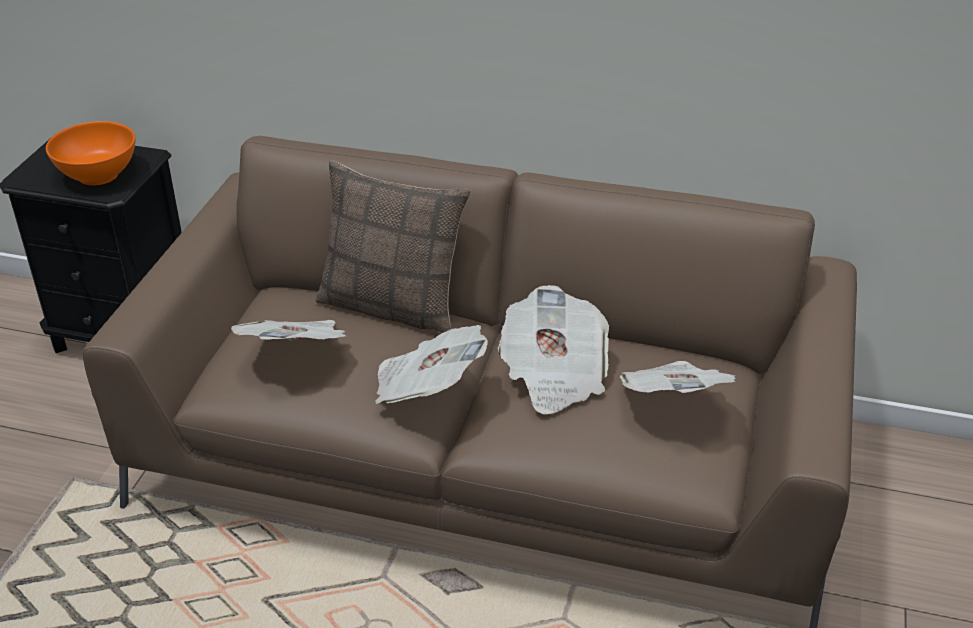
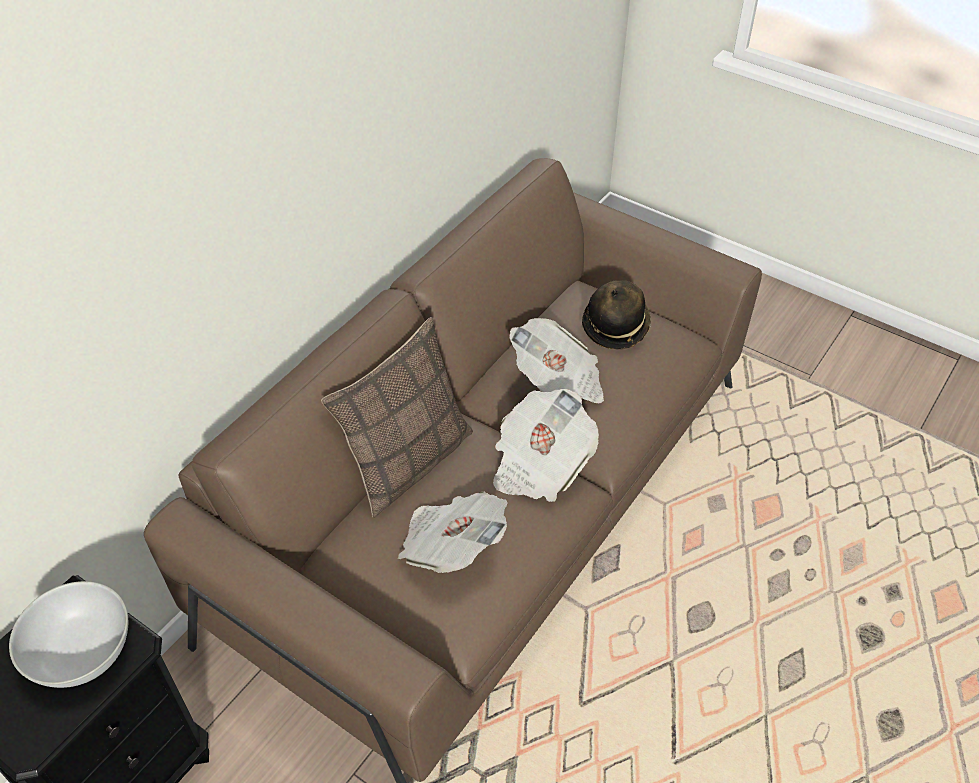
camera: 70 degrees left, 10 degrees up
orange bowl [46,121,136,186] -> white bowl [9,581,128,688]
newspaper [620,361,735,393] -> hat [582,280,651,349]

